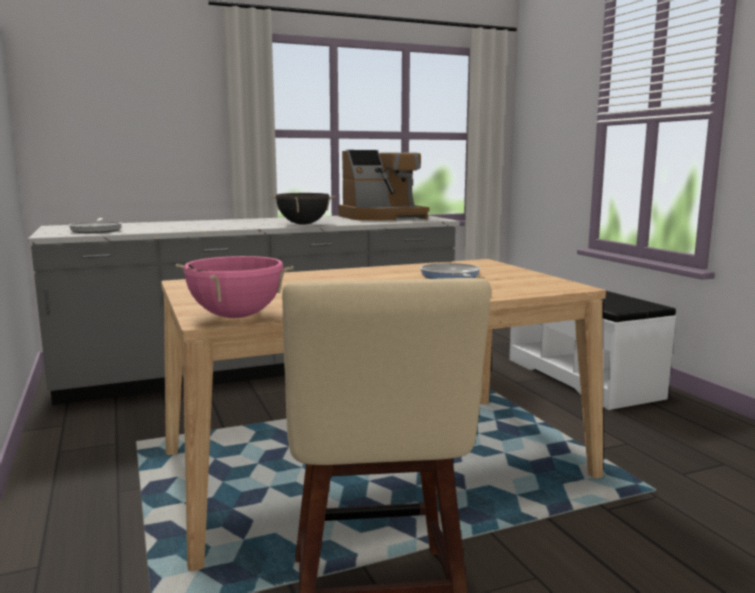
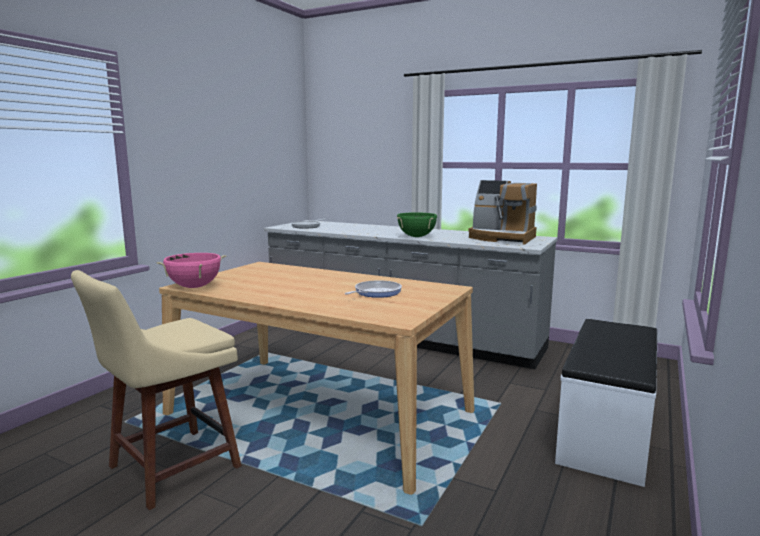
camera: 50 degrees right, 0 degrees up
black cooking pot [270,193,335,225] -> green cooking pot [397,212,437,237]

